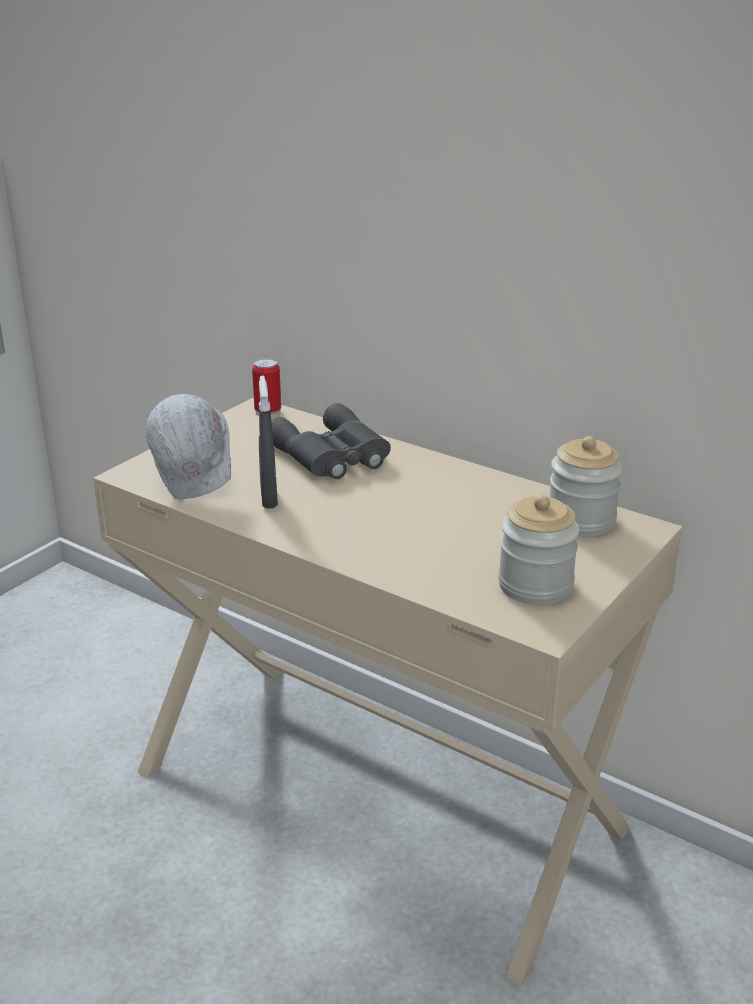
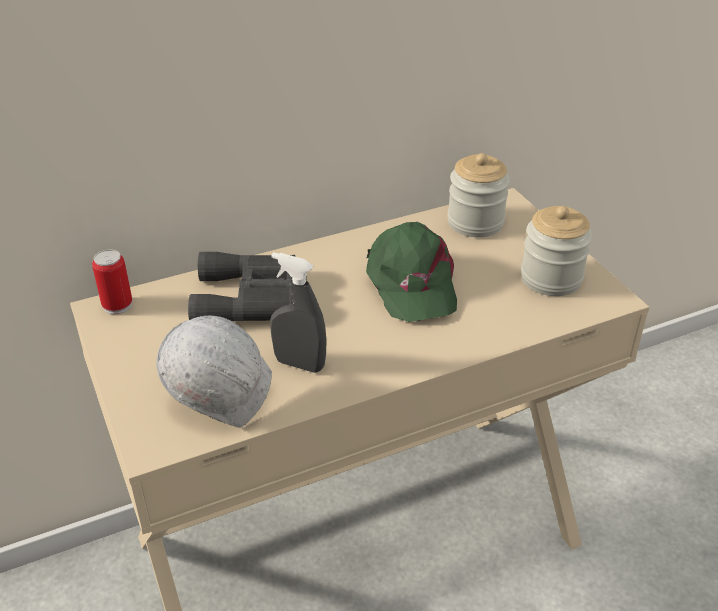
camera: 60 degrees left, 10 degrees up
none -> green cap [366,222,457,322]

